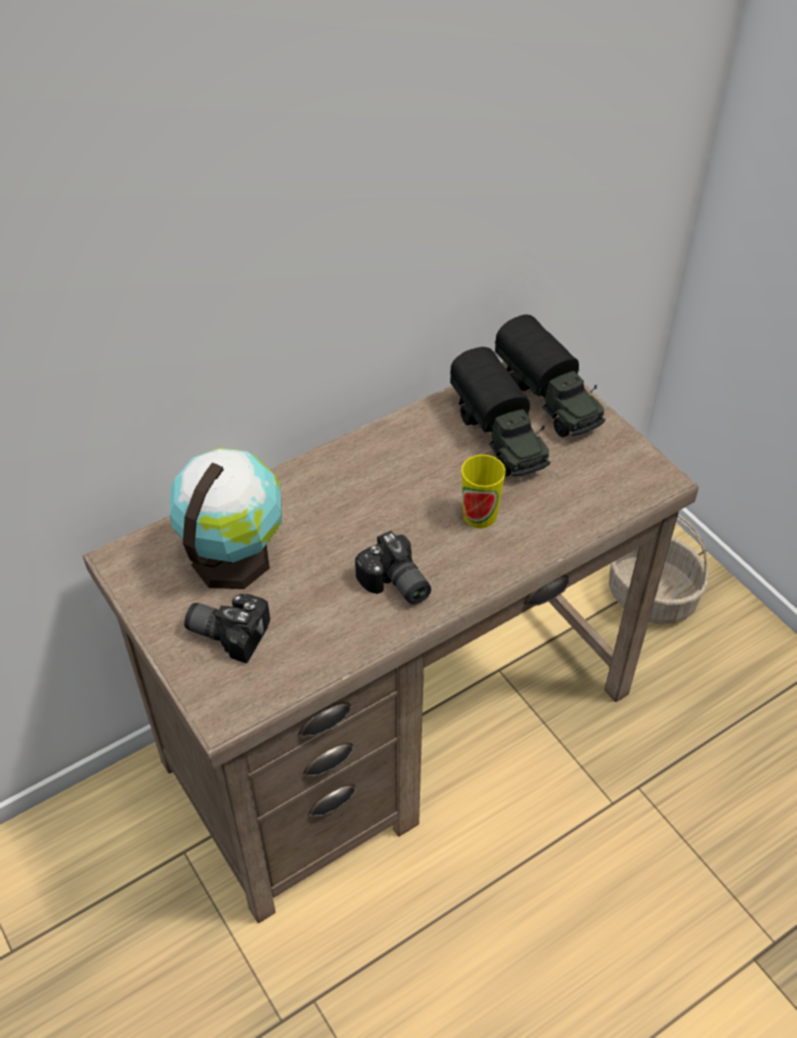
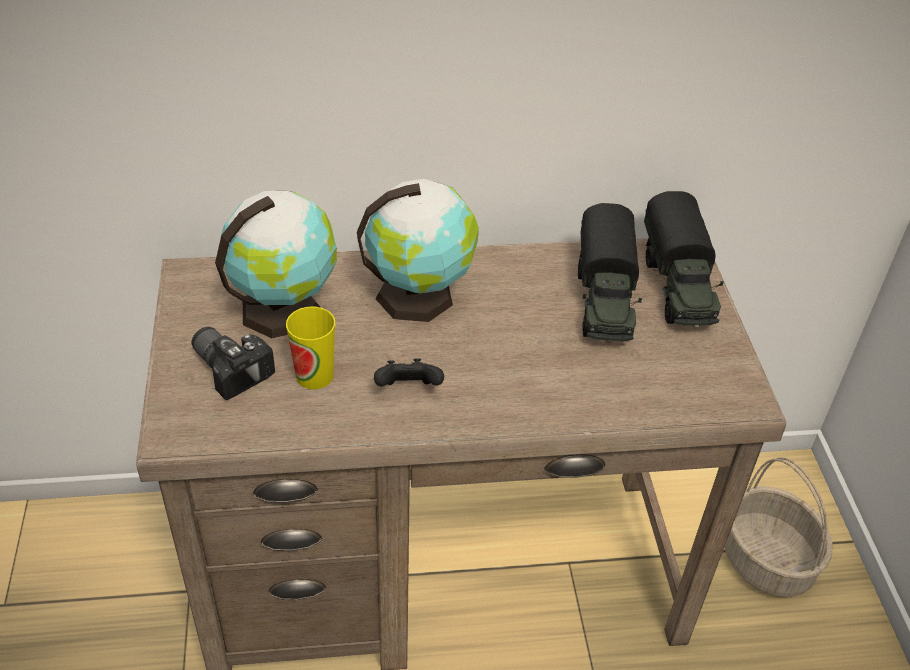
camera: 25 degrees right, 5 degrees down
camera [355,531,431,605] -> black game controller [374,358,444,386]
cup [461,455,506,528] -> cup moved to [286,307,335,389]
none -> globe [357,179,479,322]

